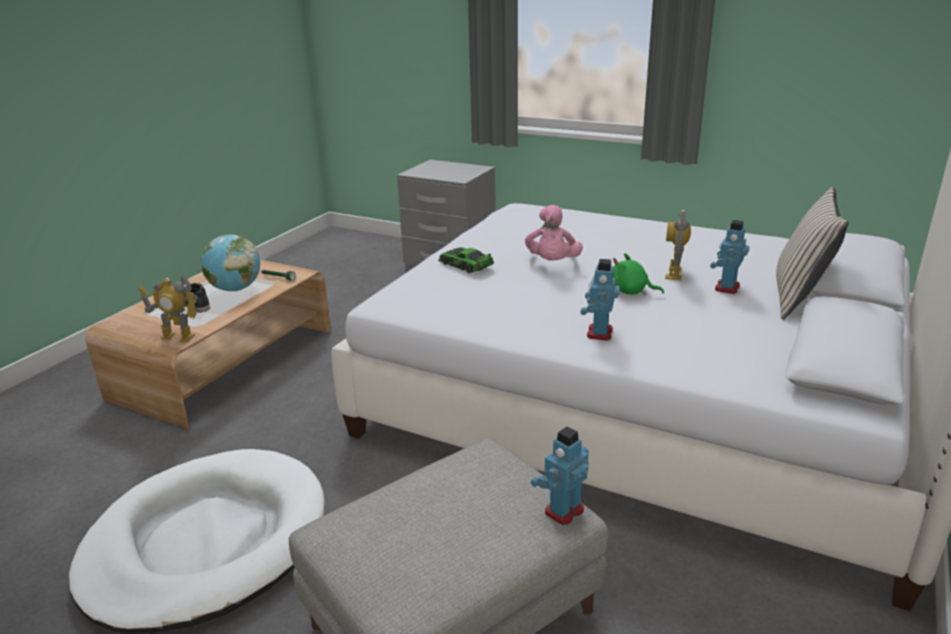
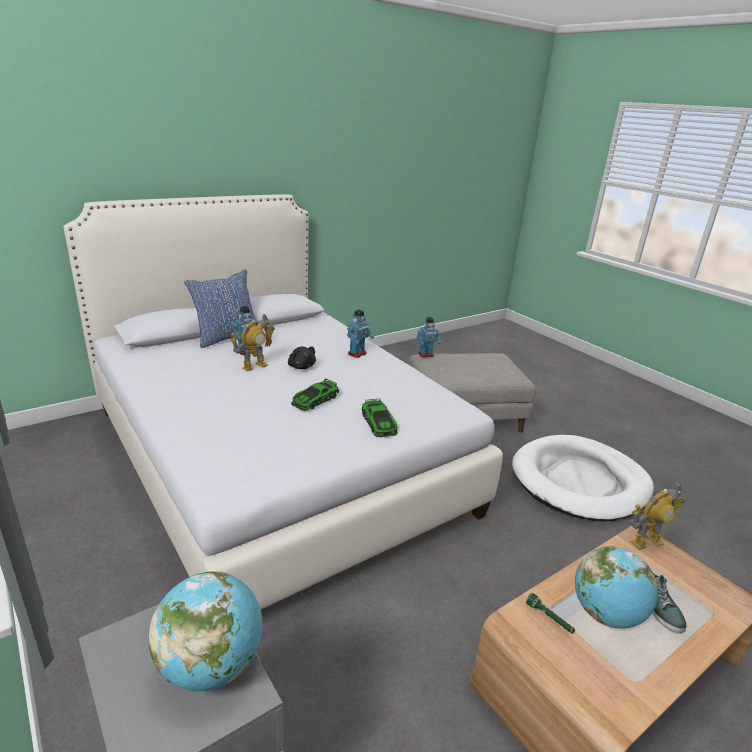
camera: 155 degrees left, 0 degrees up
toy robot [138,274,198,342] -> toy robot turned 120 degrees clockwise [629,481,685,550]
pink plush toy [525,205,583,261] -> toy car [291,378,339,411]
green plush toy [613,253,664,295] -> black plush toy [288,347,316,369]
beige pillow [776,187,849,320] -> blue pillow [184,269,258,348]
none -> globe [149,571,263,692]

